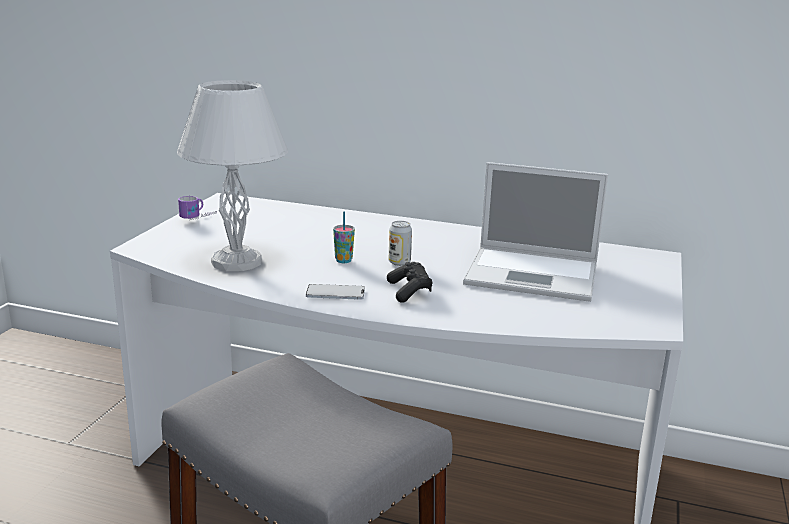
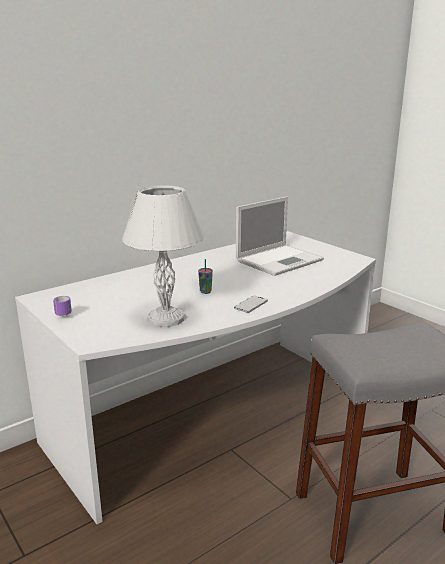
camera: 55 degrees left, 0 degrees up
black game controller [387,262,432,303] -> none
can [389,221,412,266] -> none

